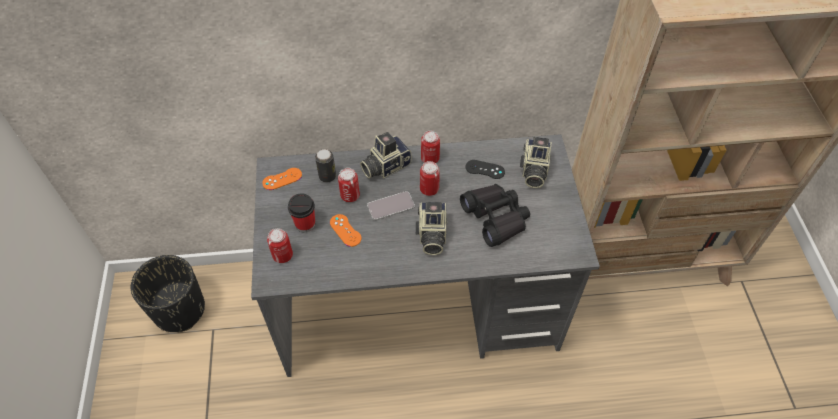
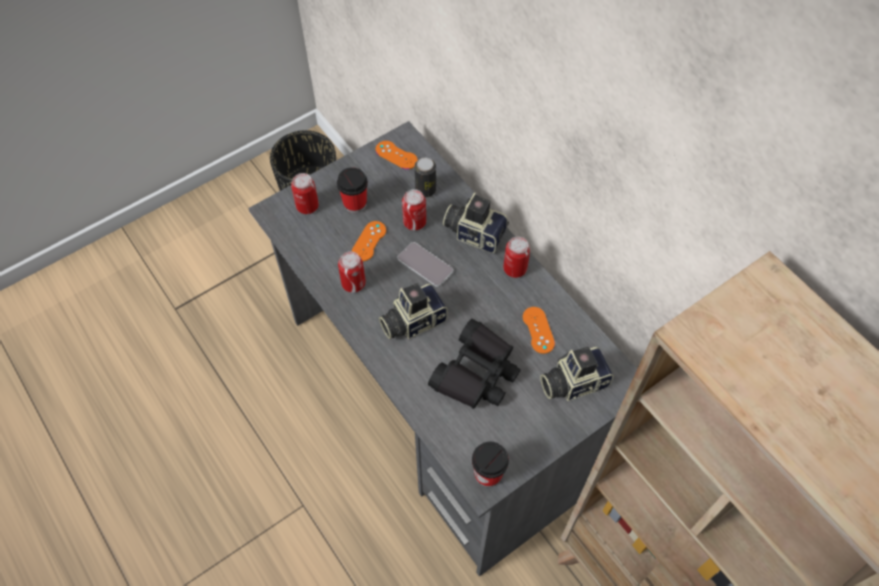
camera: 60 degrees right, 5 degrees up
can [420,161,440,196] -> can moved to [338,251,366,293]
black game controller [465,160,505,179] -> orange game controller [523,307,555,354]
none -> cup [472,441,509,487]

